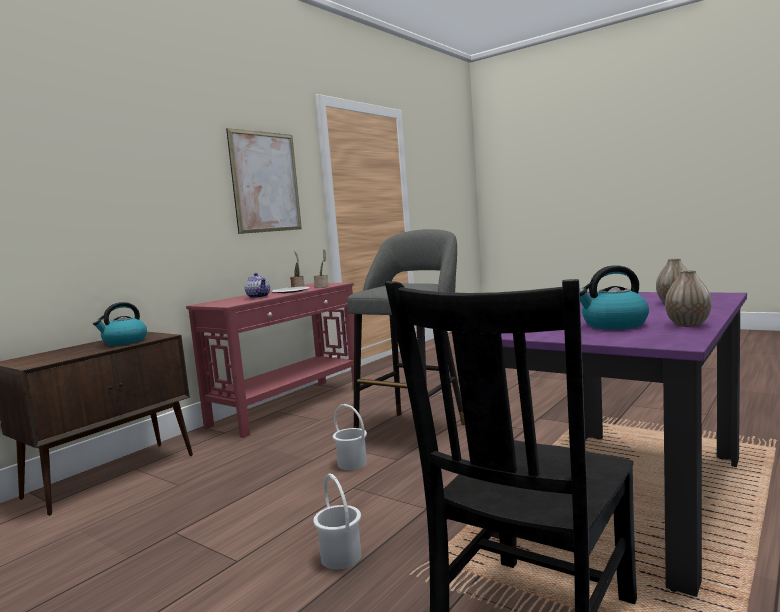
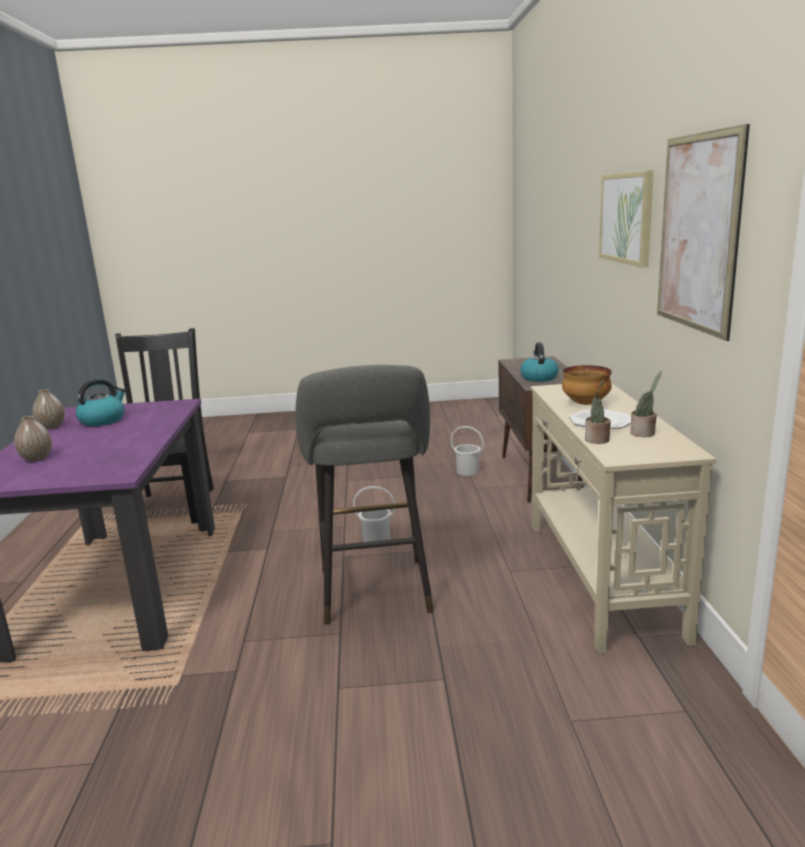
camera: 140 degrees right, 10 degrees up
red console table [186,283,361,438] -> beige console table [531,383,716,653]
teapot [245,273,270,298] -> bowl [562,365,612,405]
white bucket [313,473,361,570] -> white bucket moved to [450,426,484,476]
none -> picture [599,170,654,268]

